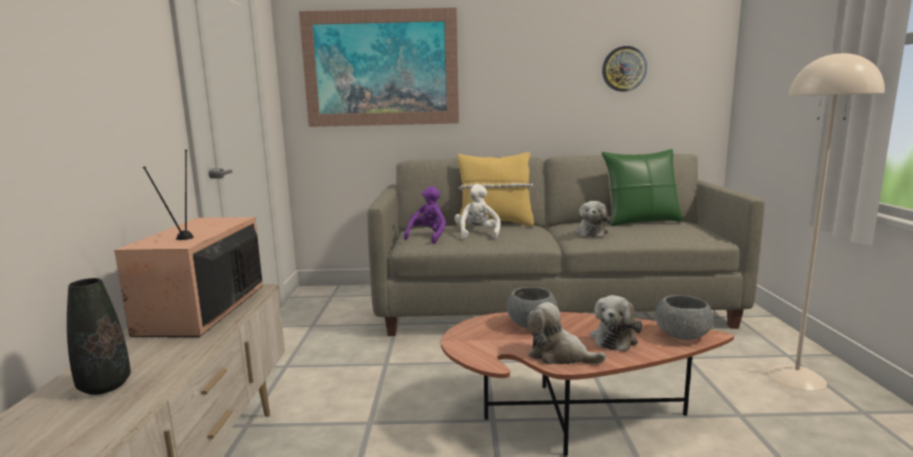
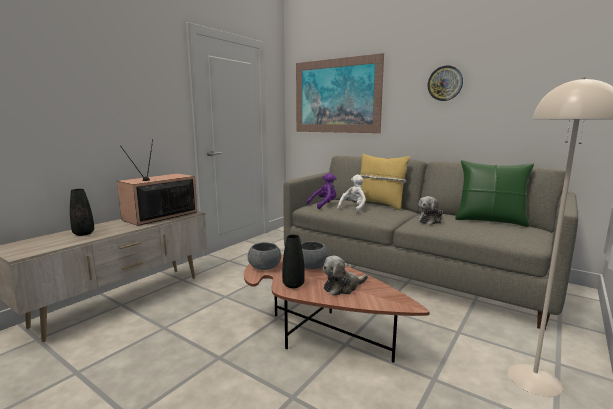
camera: 35 degrees right, 0 degrees up
plush toy [527,302,606,364] -> black vase [282,235,305,288]
wall clock [602,46,647,92] -> wall clock moved to [428,65,463,101]
grey bowl [655,295,714,340] -> grey bowl moved to [248,242,281,270]

